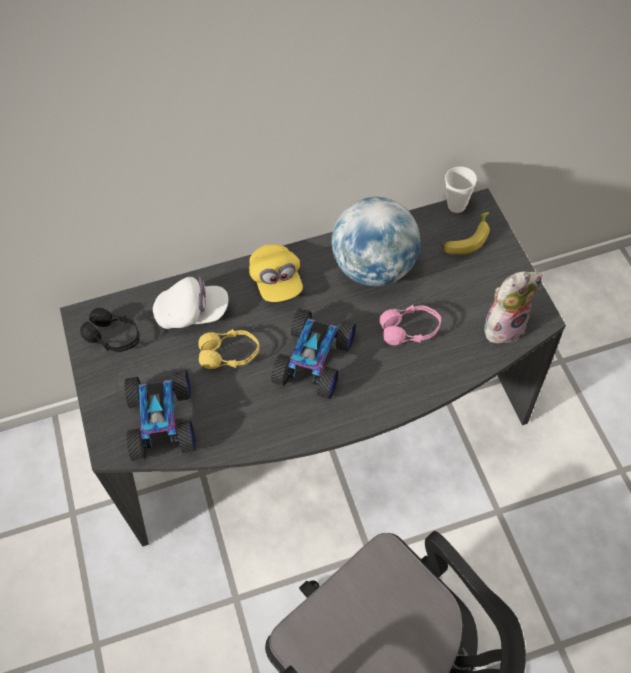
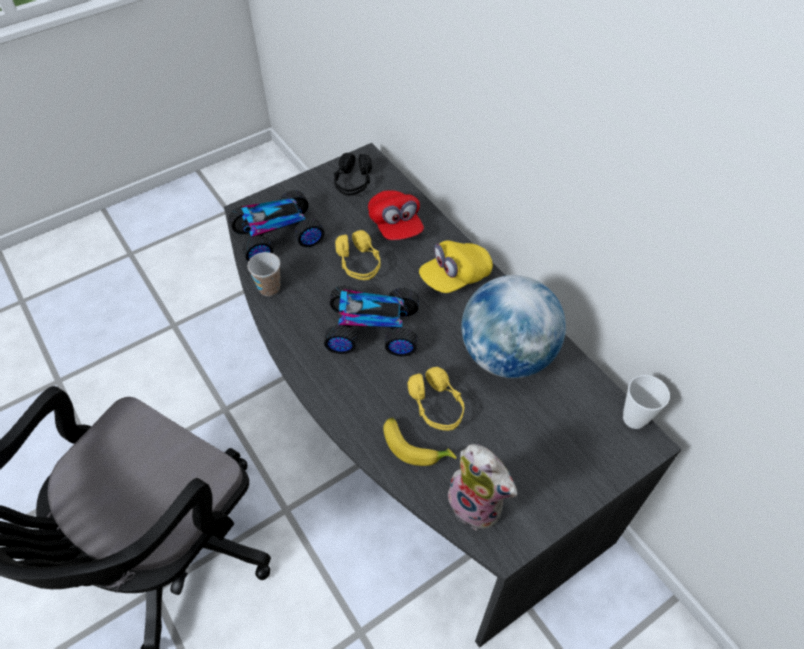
camera: 70 degrees right, 5 degrees down
white cap [153,276,228,329] -> red cap [368,190,424,240]
pink headphones [379,305,441,345] -> yellow headphones [408,367,464,431]
banana [442,212,490,255] -> banana moved to [383,417,456,466]
none -> cup [248,252,280,296]

